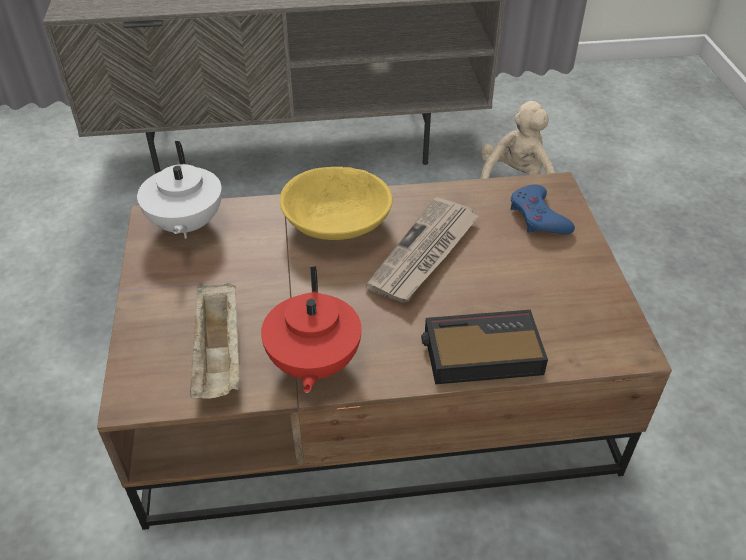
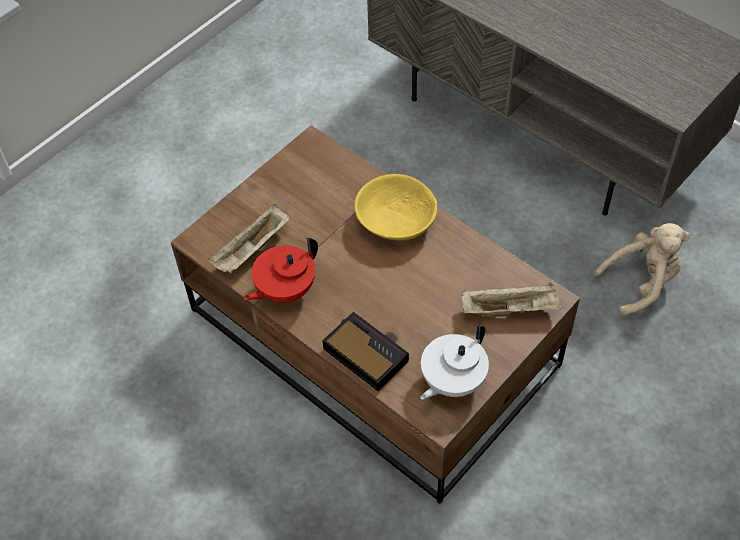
camera: 50 degrees right, 10 degrees up
white teapot [137,141,222,239] -> white teapot moved to [420,325,489,400]
newspaper [366,197,479,303] -> none
blue game controller [511,184,575,235] -> beige tray [462,283,562,317]

